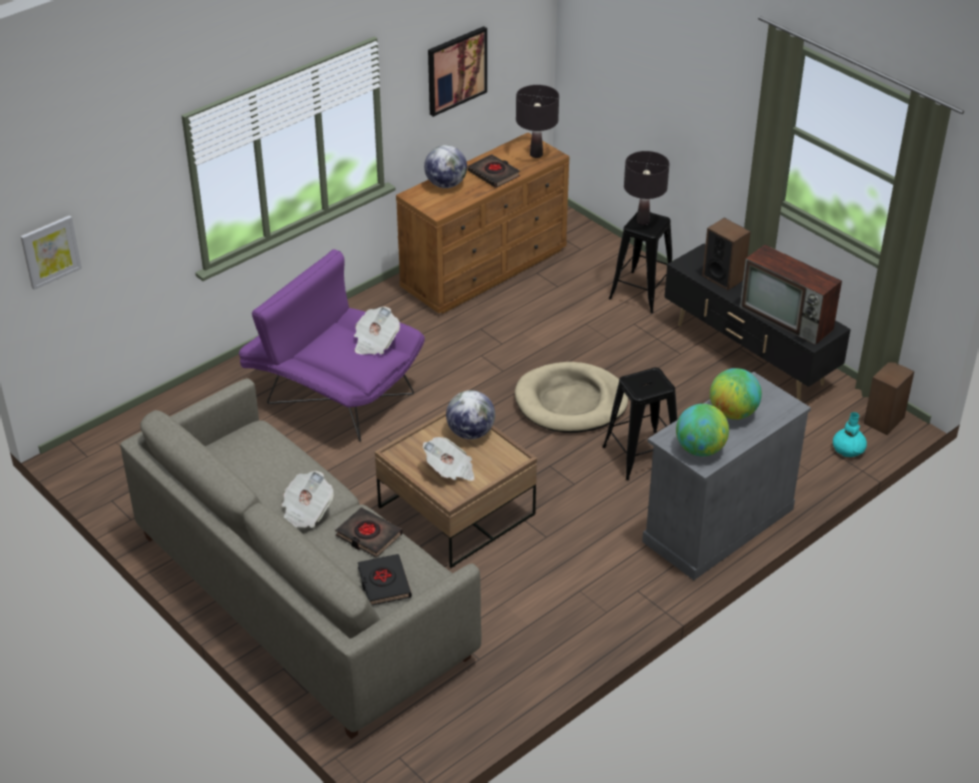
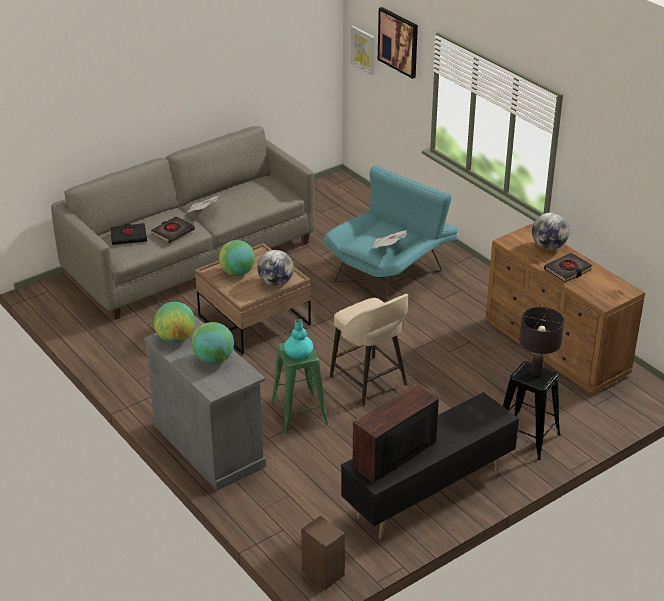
camera: 95 degrees right, 5 degrees down
purple armchair [239,249,425,442] -> turquoise armchair [323,165,458,302]
newspaper [423,437,475,481] -> globe [219,240,255,276]
picture [428,26,487,117] -> picture moved to [378,7,418,79]
beige dog bed [515,362,628,433] -> beige stool [330,294,408,405]
black table lamp [516,85,559,158] -> none
black stool [602,367,677,480] -> green stool [271,343,329,434]
speaker [702,218,751,290] -> none
turquoise vase [833,412,867,457] -> turquoise vase moved to [284,319,313,359]

